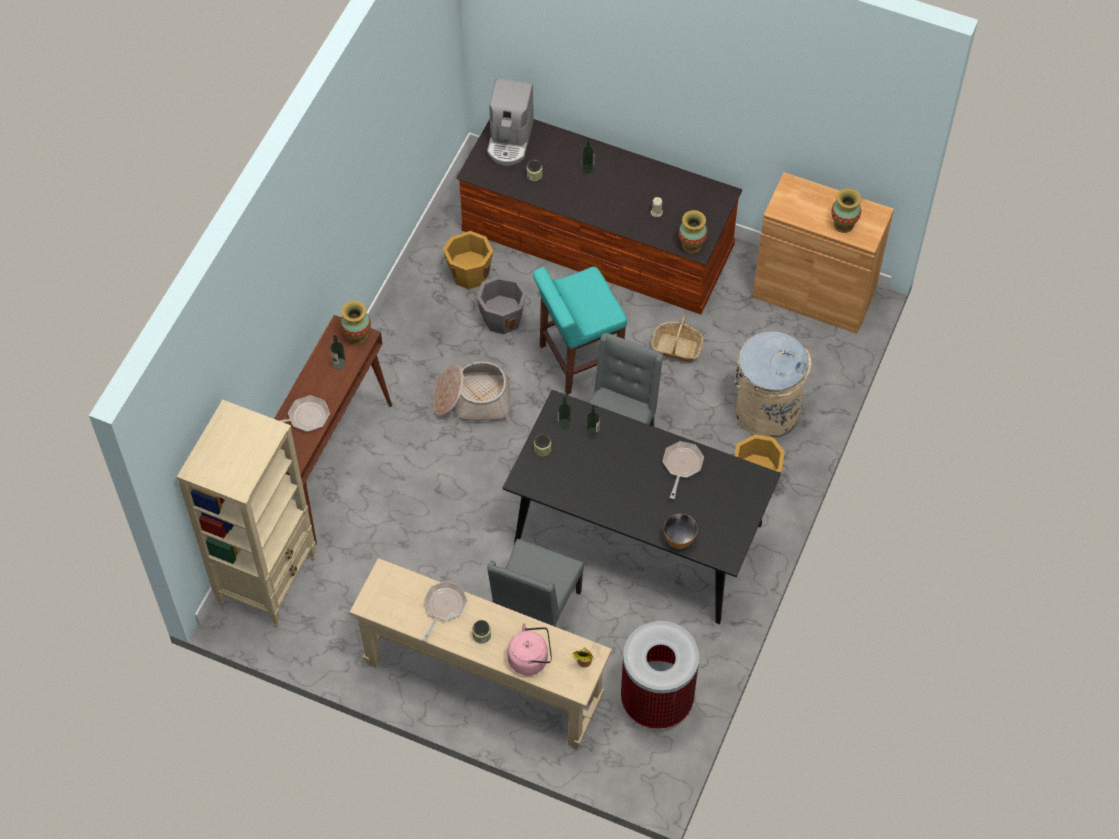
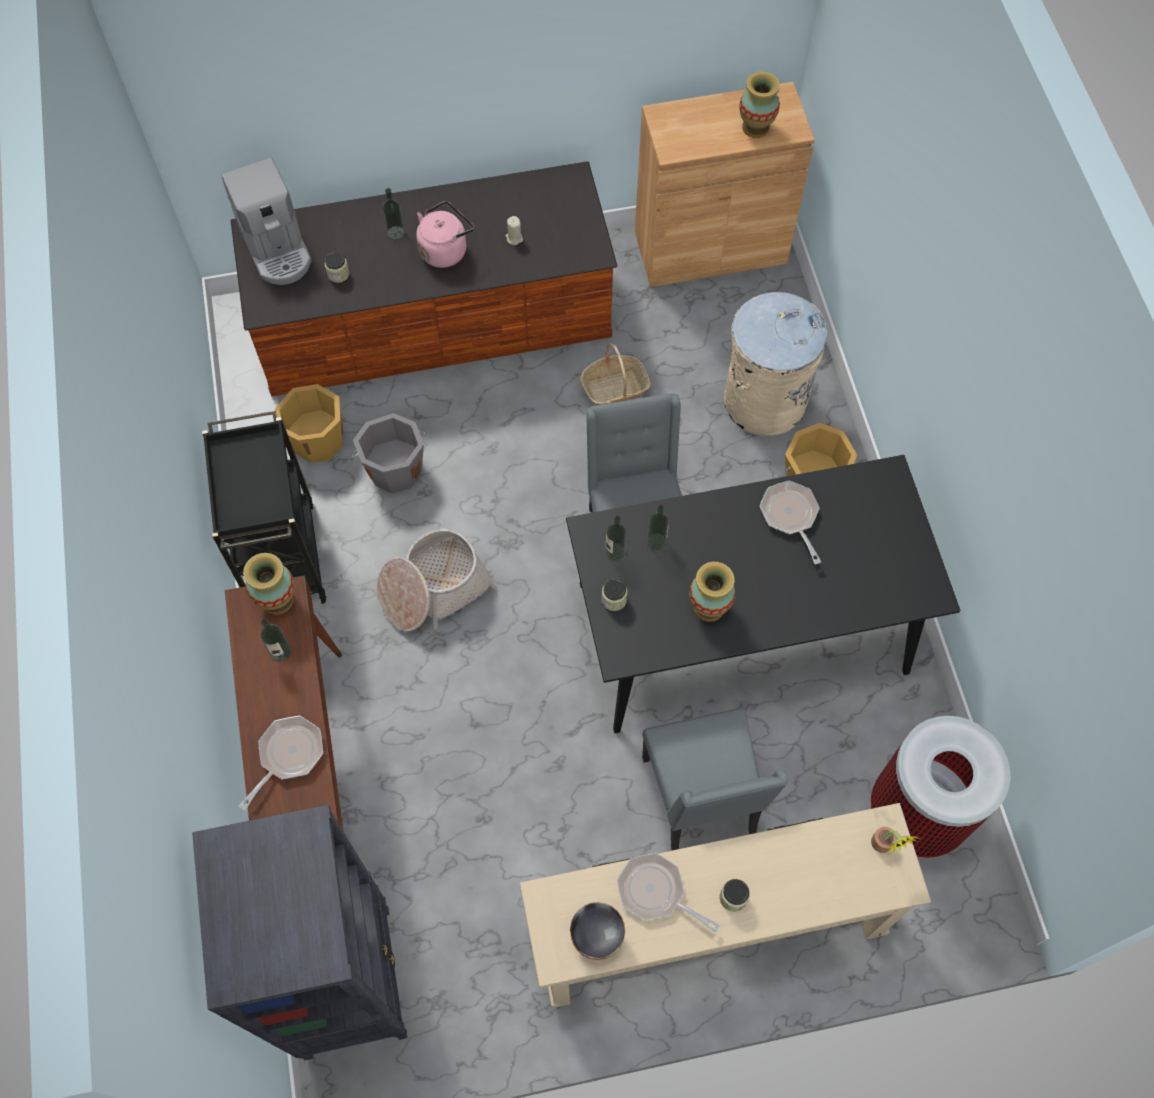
camera: 35 degrees left, 5 degrees up
beige bookcase [177,400,316,627] -> black bookcase [192,805,407,1060]
frying pan [422,581,467,642] -> frying pan turned 45 degrees counterclockwise [617,853,720,932]
pink kettle [508,623,552,676] -> pink kettle moved to [416,201,474,268]
turquoise stool [533,267,627,395] -> none
bowl [664,514,698,549] -> bowl moved to [570,902,625,960]
vase [679,210,707,253] -> vase moved to [689,562,735,622]
none -> black cart [202,411,327,604]

